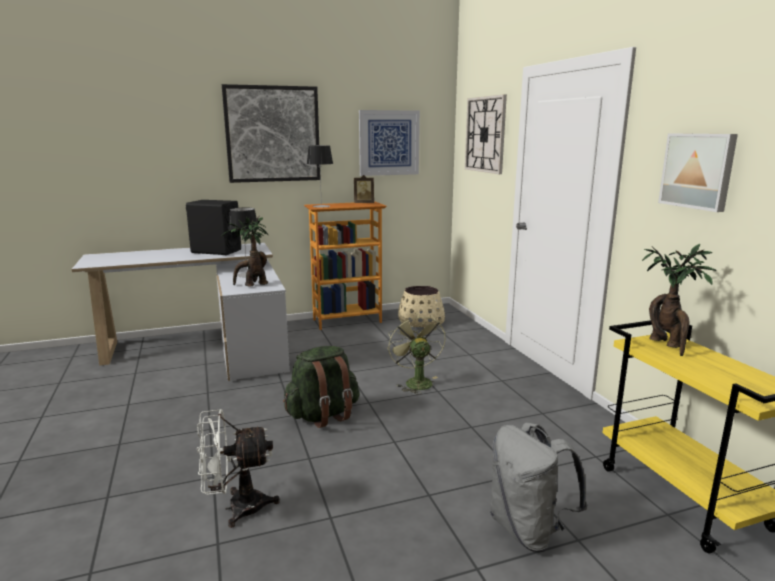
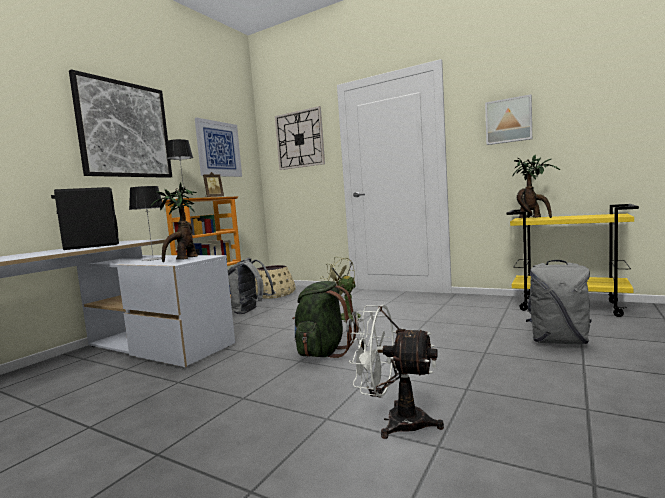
camera: 40 degrees left, 10 degrees down
white fan [197,409,280,528] -> white fan turned 75 degrees clockwise [349,305,444,439]
none -> grey backpack [228,258,275,314]

